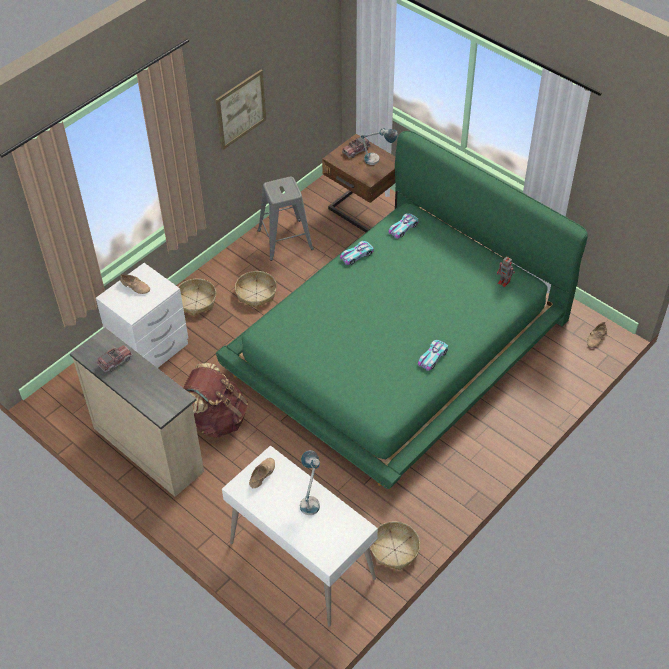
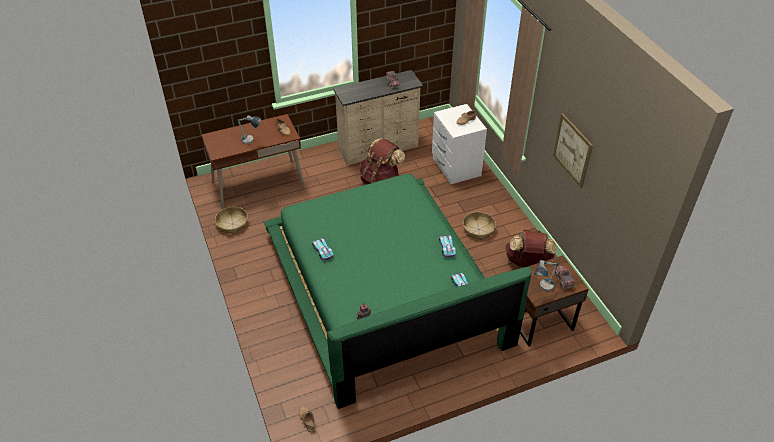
camera: 115 degrees right, 5 degrees down
basket [178,279,216,316] -> none
white desk [222,445,378,627] -> brown desk [202,114,305,209]
grey stool [258,177,314,261] -> brown backpack [505,230,557,267]

